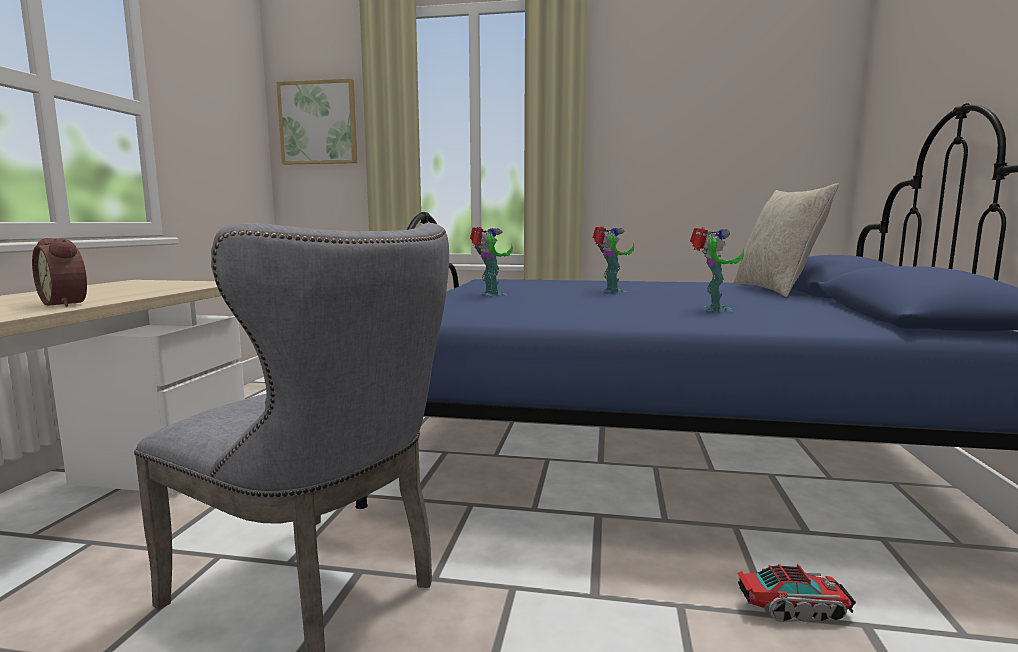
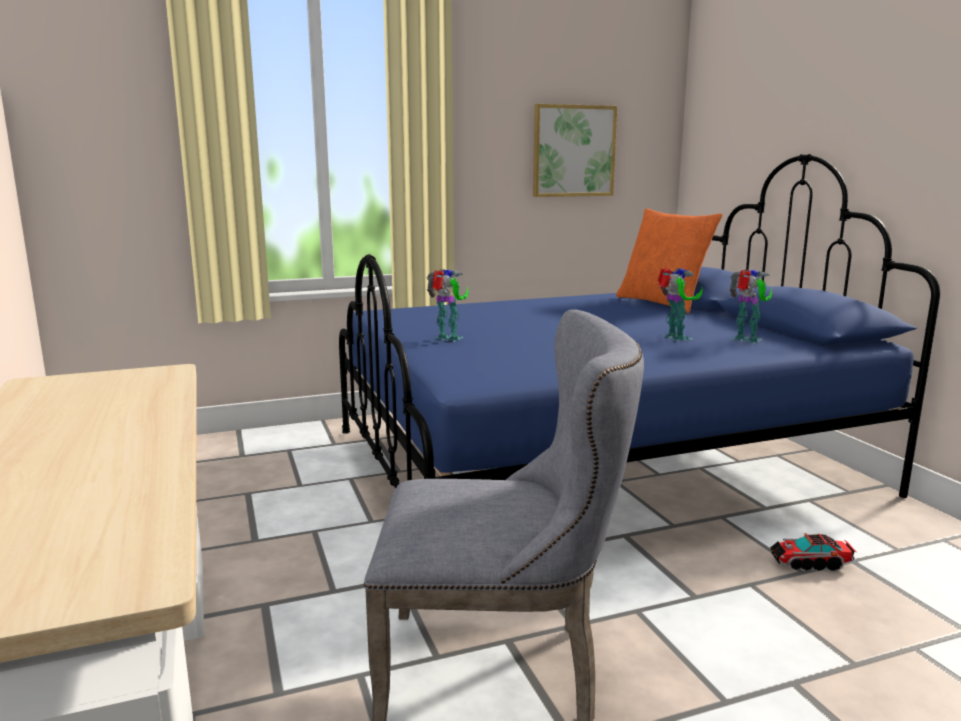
camera: 30 degrees left, 5 degrees up
alarm clock [32,238,87,307] -> none
picture [277,79,357,164] -> picture moved to [533,104,617,197]
toy robot [593,226,634,293] -> toy robot moved to [729,269,772,343]
beige pillow [734,183,839,297] -> orange pillow [616,208,722,313]
toy truck [737,564,856,622] -> toy truck turned 150 degrees counterclockwise [770,533,856,572]

